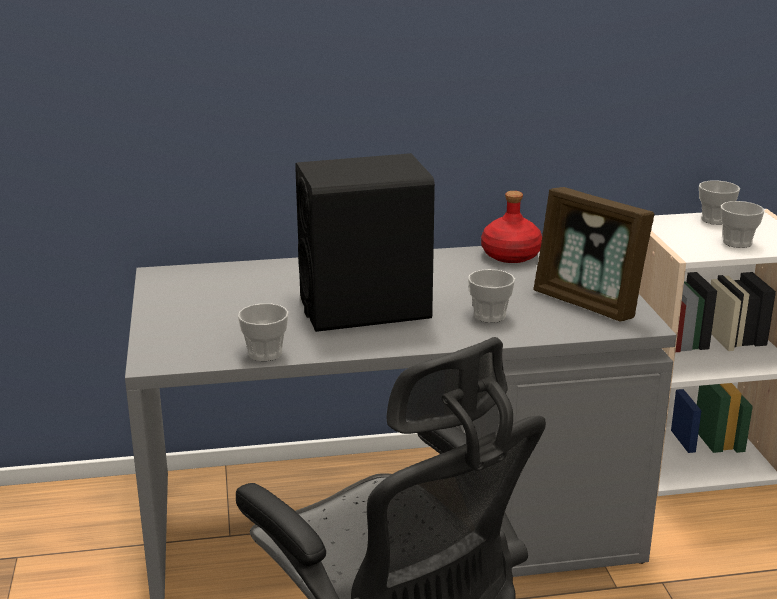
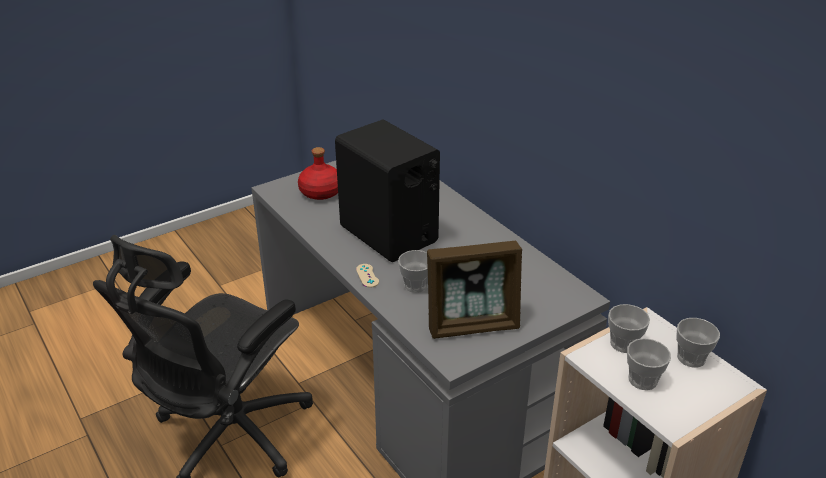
camera: 65 degrees right, 10 degrees up
cup [238,303,289,361] -> cup moved to [608,304,650,353]
red bottle [481,191,542,263] -> red bottle moved to [298,147,338,200]
picture frame [533,187,655,322] -> picture frame turned 120 degrees counterclockwise [427,241,522,339]
none -> beige game controller [356,264,379,288]

